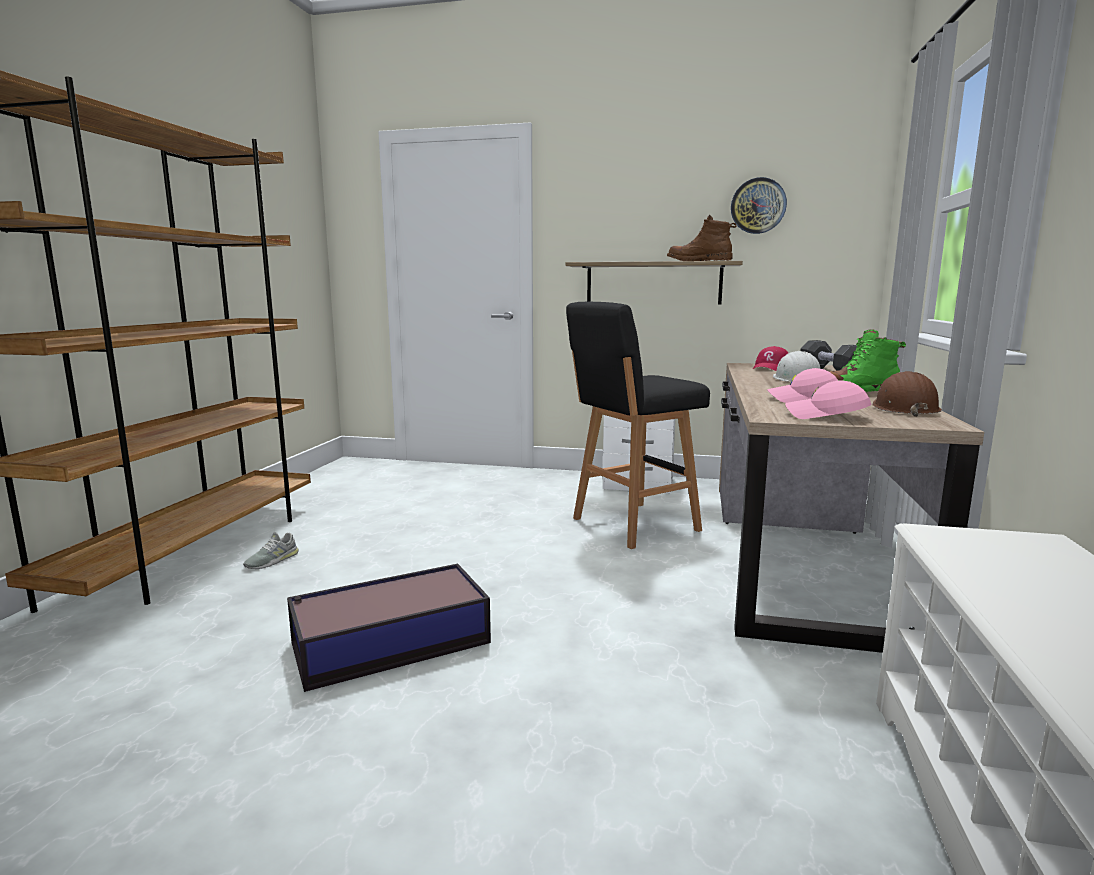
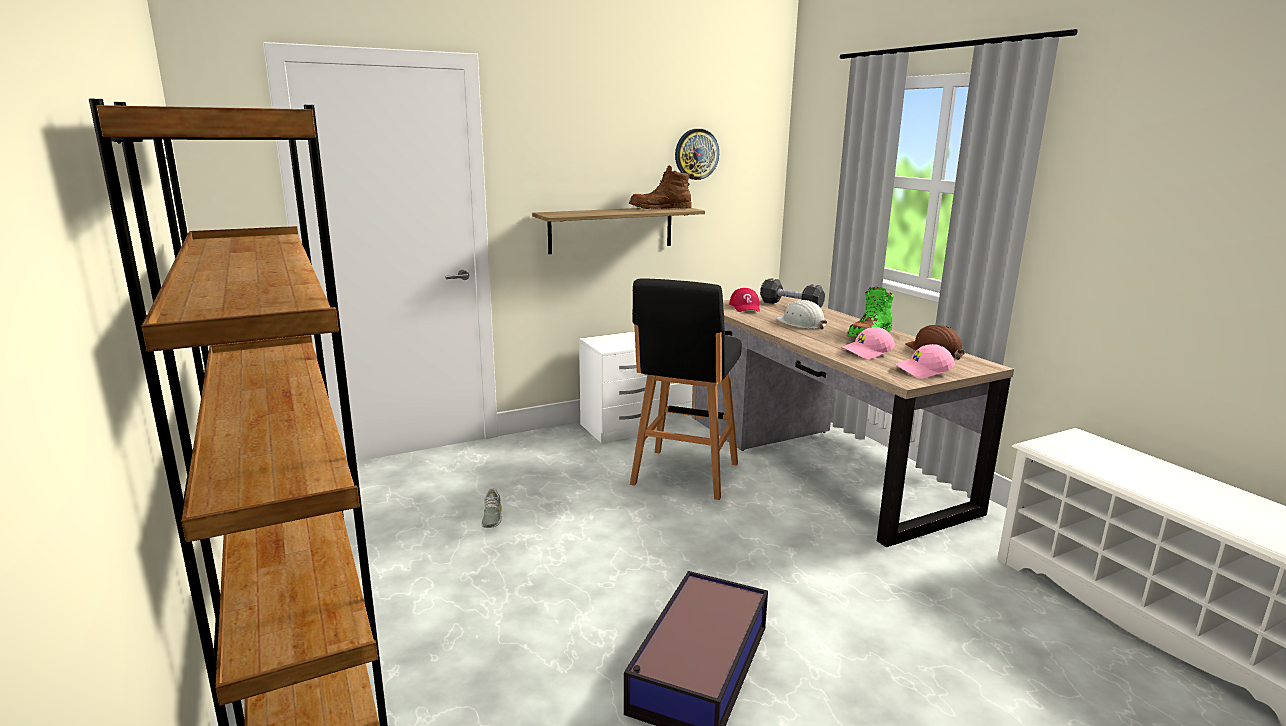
camera: 40 degrees left, 5 degrees up
grey shoe [243,532,299,569] -> grey shoe moved to [481,488,502,528]

